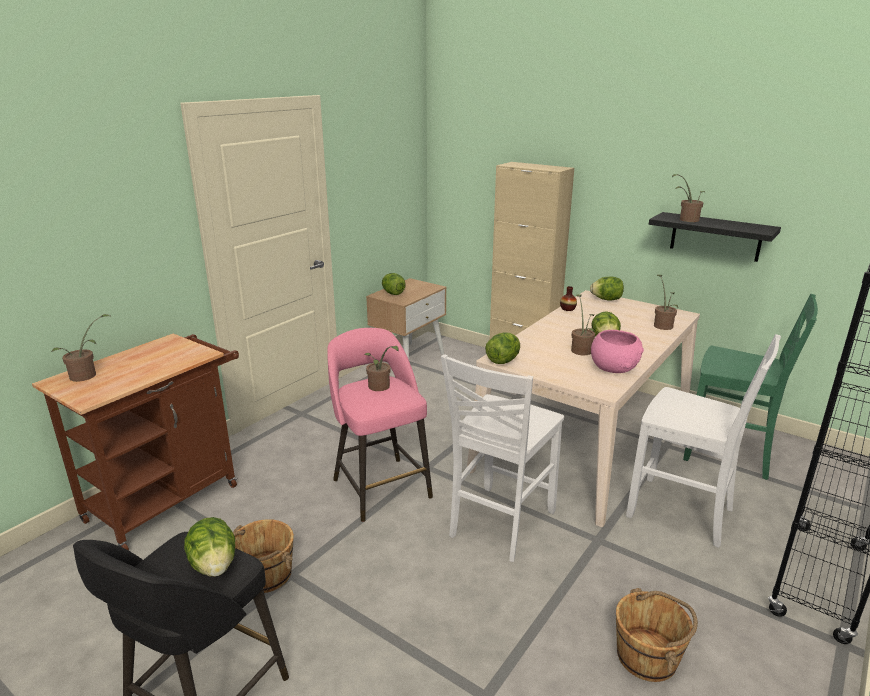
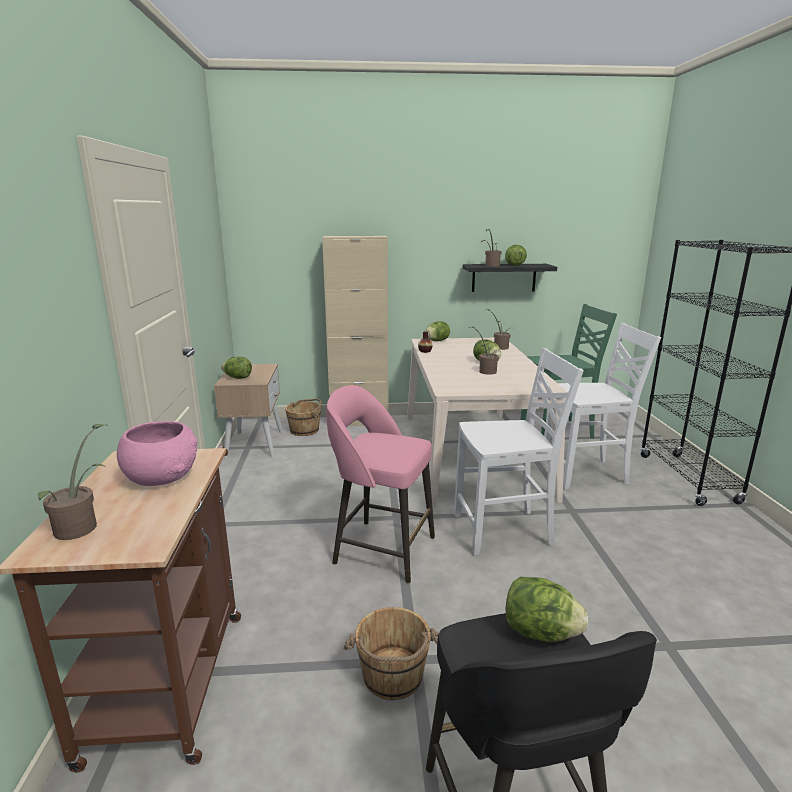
camera: 40 degrees left, 5 degrees down
potted plant [364,346,398,391] -> none
white chair [441,354,564,562] -> white chair turned 90 degrees counterclockwise [454,348,584,556]
lettuce [485,332,520,364] -> lettuce moved to [505,245,527,266]
pink bowl [591,330,644,373] -> pink bowl moved to [117,421,198,486]
brown bucket [616,588,698,682] -> brown bucket moved to [285,399,322,436]

